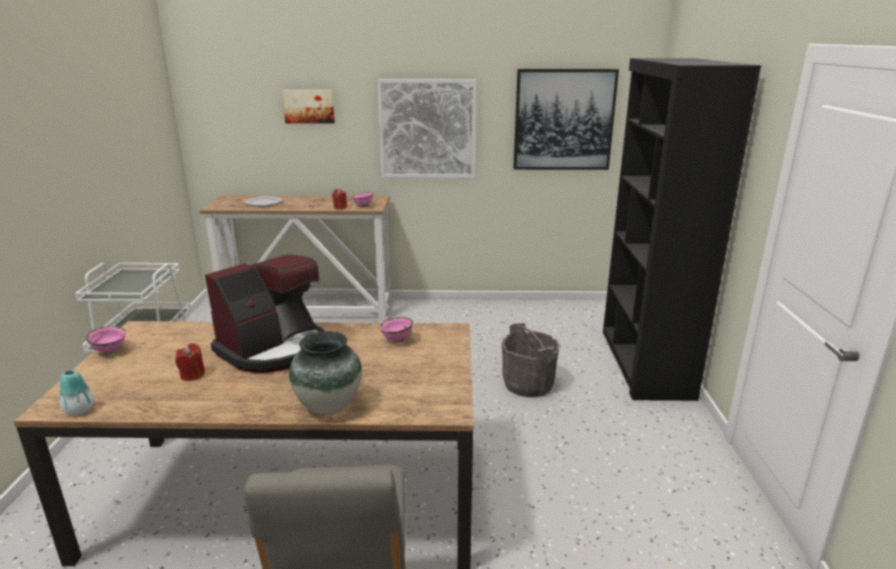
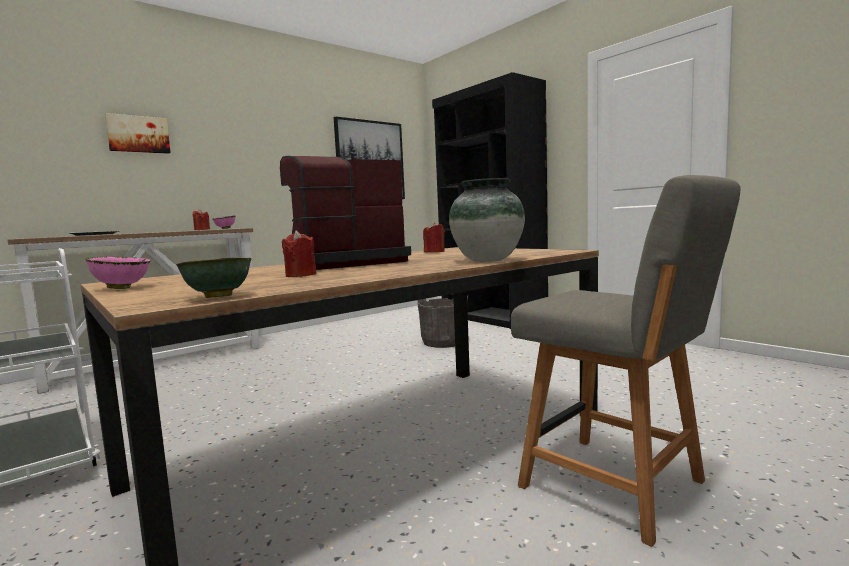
camera: 40 degrees left, 15 degrees down
vase [59,370,94,415] -> green bowl [176,257,251,298]
coffee machine [205,254,325,373] -> coffee machine turned 120 degrees counterclockwise [280,156,411,270]
picture [377,79,476,178] -> none
pink bowl [380,317,413,343] -> red candle [423,222,445,253]

